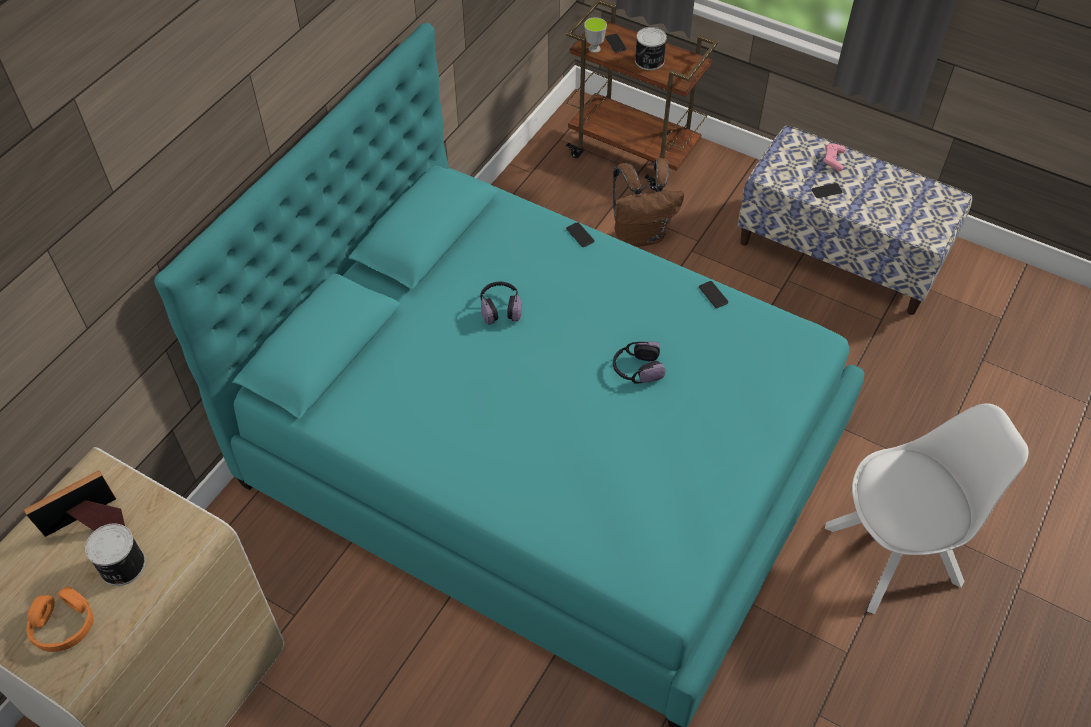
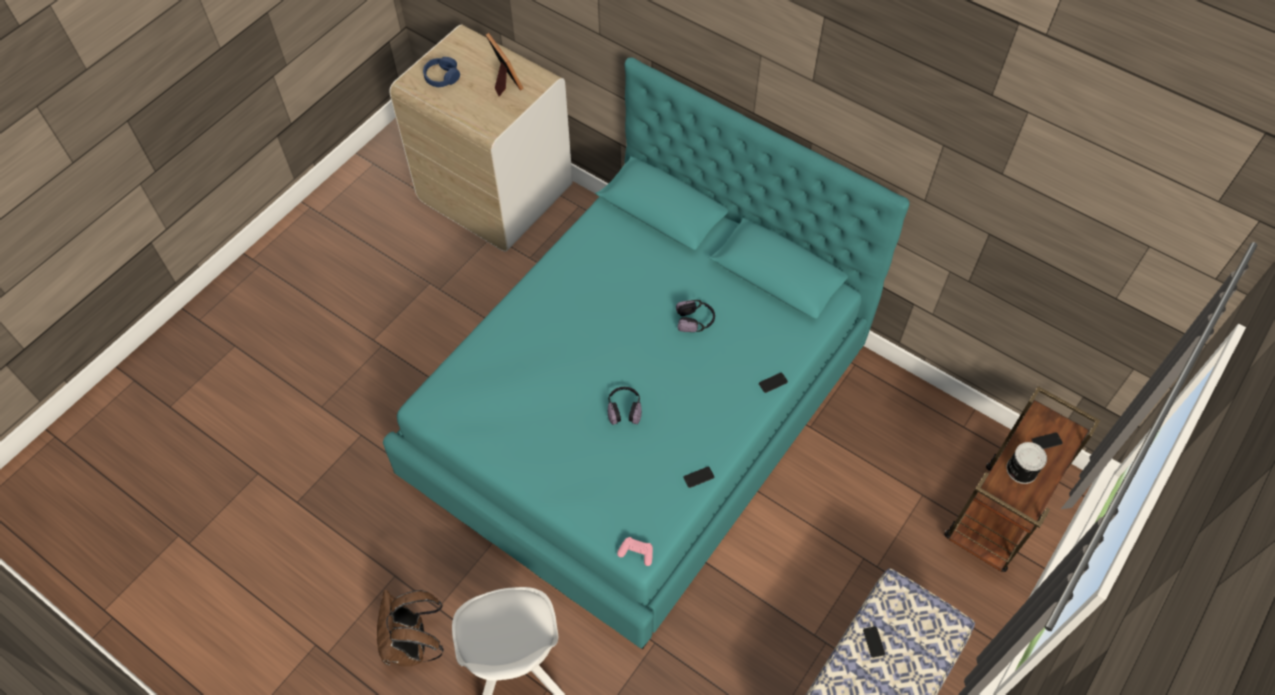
camera: 95 degrees right, 5 degrees up
orange headphones [26,586,94,652] -> blue headphones [423,57,460,87]
can [85,523,146,586] -> none
cup [584,17,607,53] -> none
brown backpack [613,158,684,247] -> brown backpack moved to [377,590,444,666]
pink game controller [823,143,846,171] -> pink game controller moved to [617,537,653,566]

